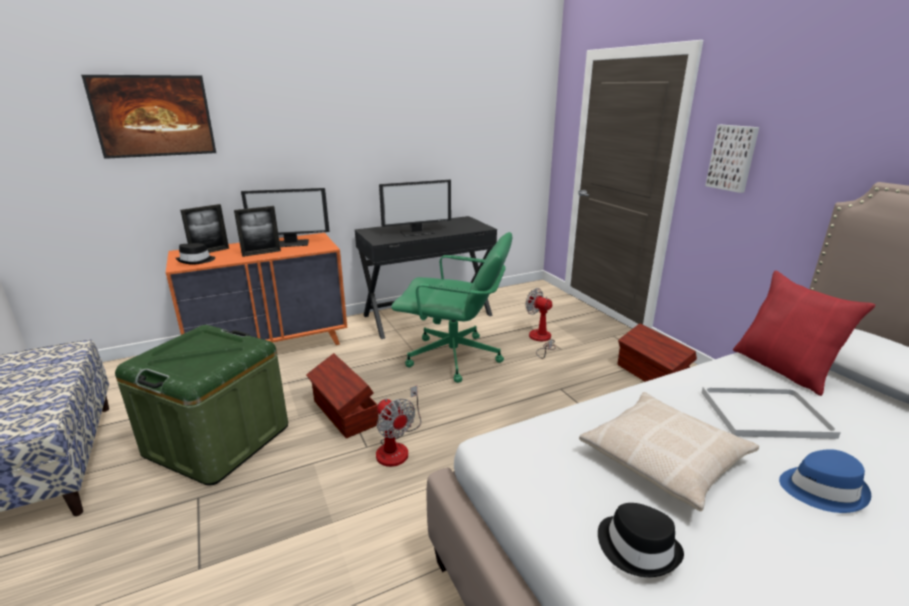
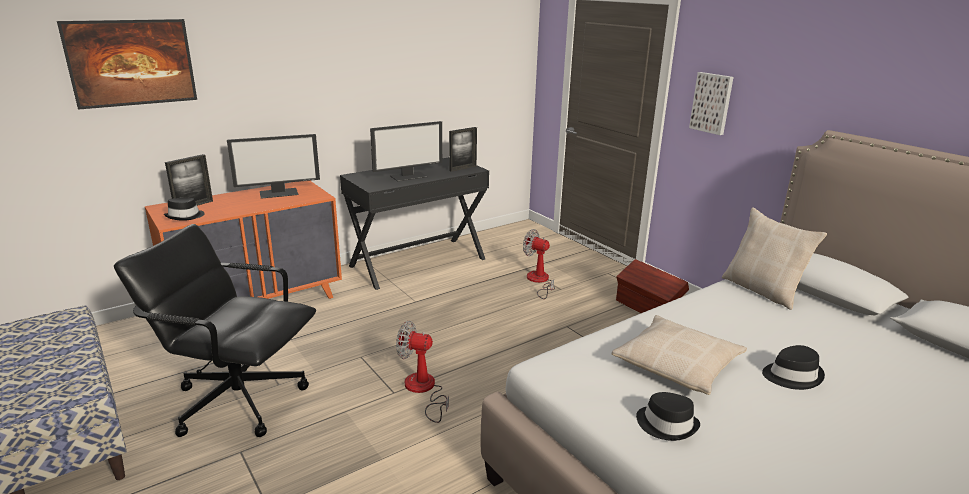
camera: 10 degrees left, 0 degrees up
green storage box [115,325,288,486] -> black office chair [114,224,316,437]
picture frame [234,206,281,257] -> picture frame moved to [449,127,477,172]
brown storage box [306,353,379,438] -> none
fan [376,385,421,467] -> fan turned 150 degrees clockwise [396,321,449,423]
green office chair [391,232,512,383] -> none
white tray [702,387,841,439] -> none
red pillow [733,271,875,396] -> beige pillow [722,207,827,310]
blue hat [779,449,871,513] -> black hat [762,345,825,390]

